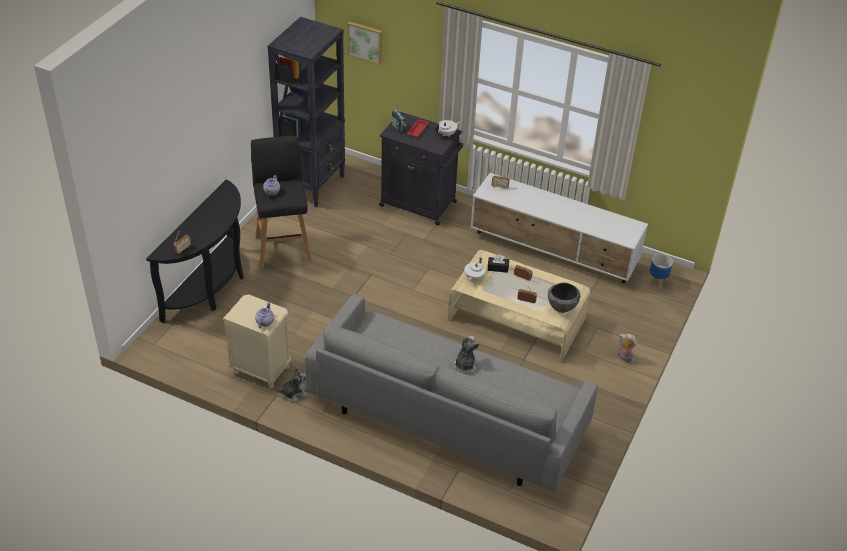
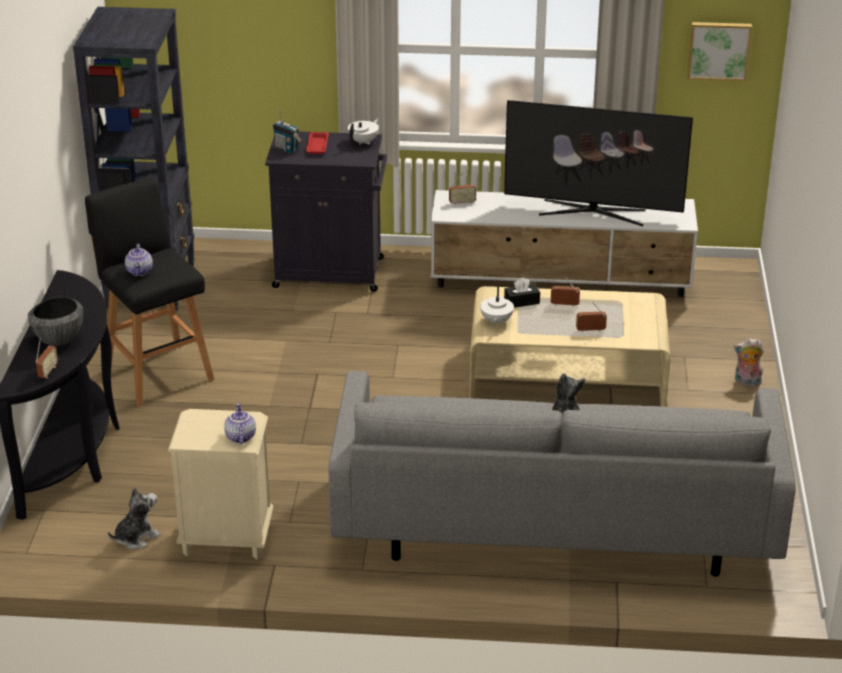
camera: 20 degrees left, 10 degrees down
plush toy [276,367,309,402] -> plush toy moved to [108,487,161,549]
picture [348,22,382,65] -> picture moved to [687,22,752,81]
bowl [548,283,580,313] -> bowl moved to [28,297,83,346]
planter [648,254,673,288] -> none
none -> television [504,100,693,226]

